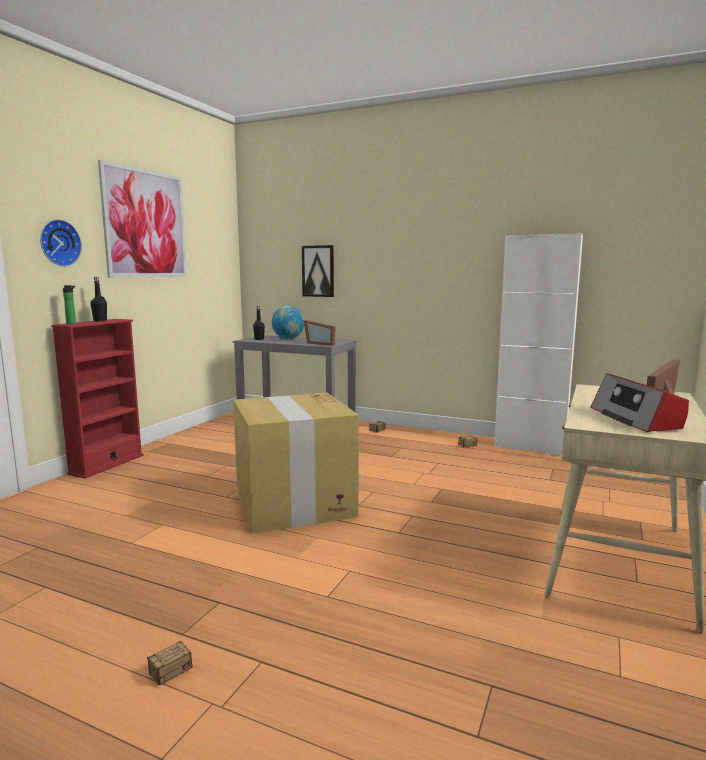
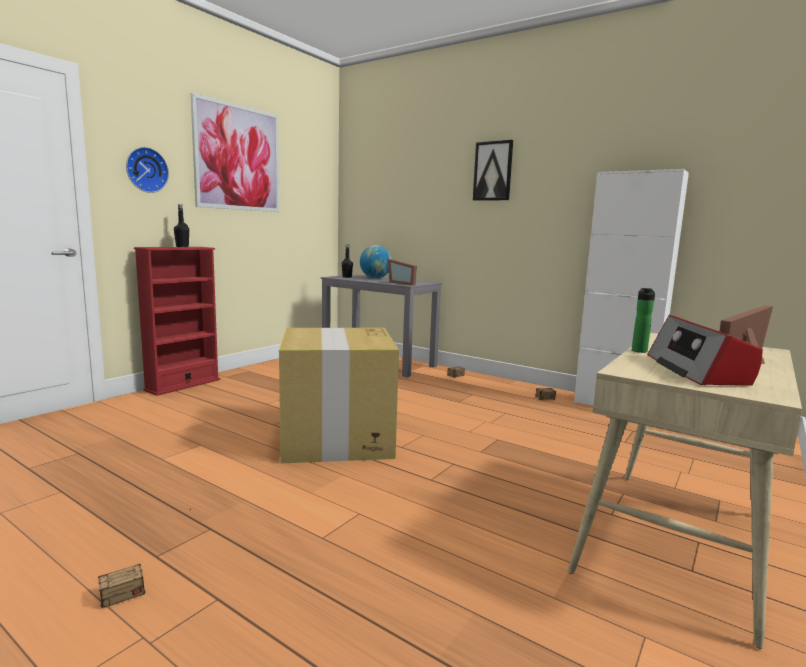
camera: 10 degrees right, 0 degrees up
bottle [63,285,76,324] -> bottle moved to [632,288,655,353]
picture [302,245,334,297] -> picture moved to [473,140,513,201]

